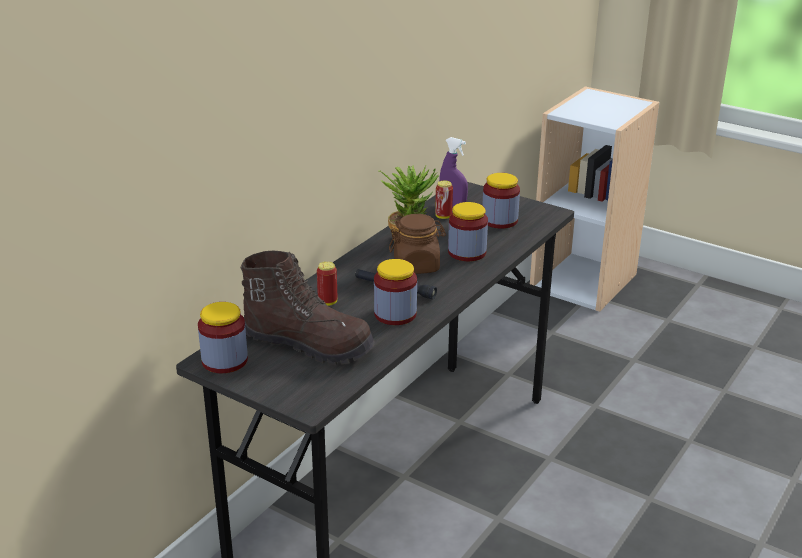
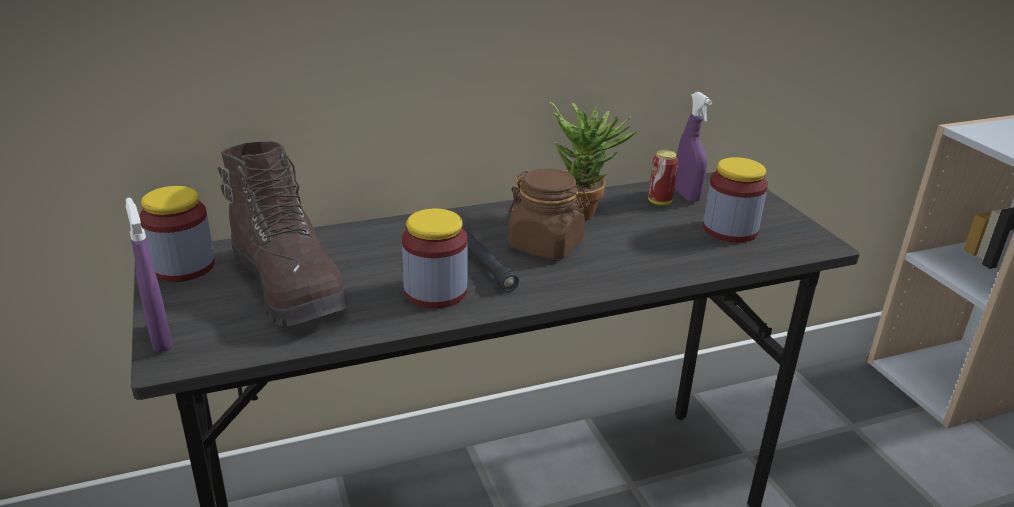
camera: 35 degrees right, 0 degrees up
can [317,261,337,306] -> none
jar [448,202,488,261] -> none
none -> purple spray bottle [126,198,173,353]

